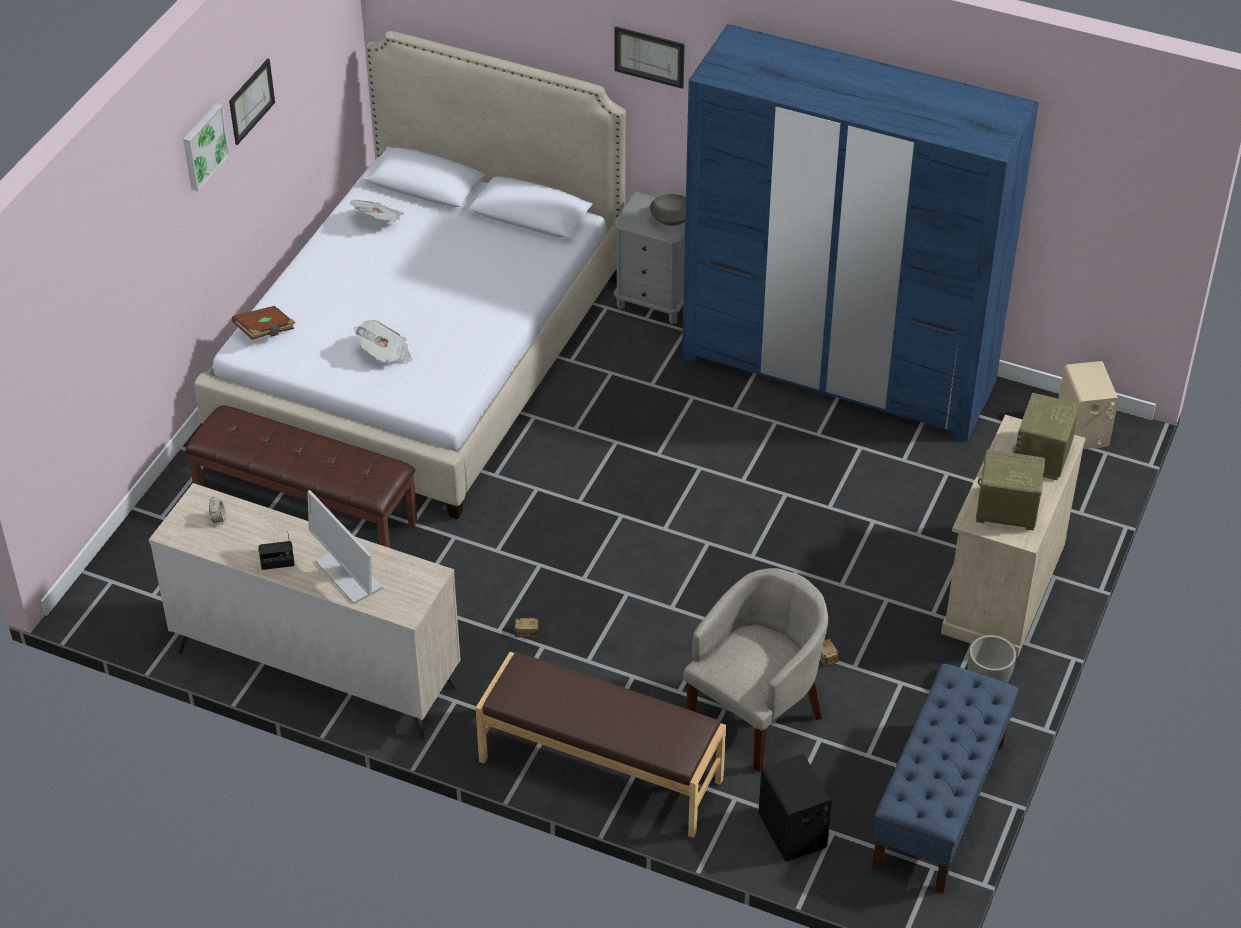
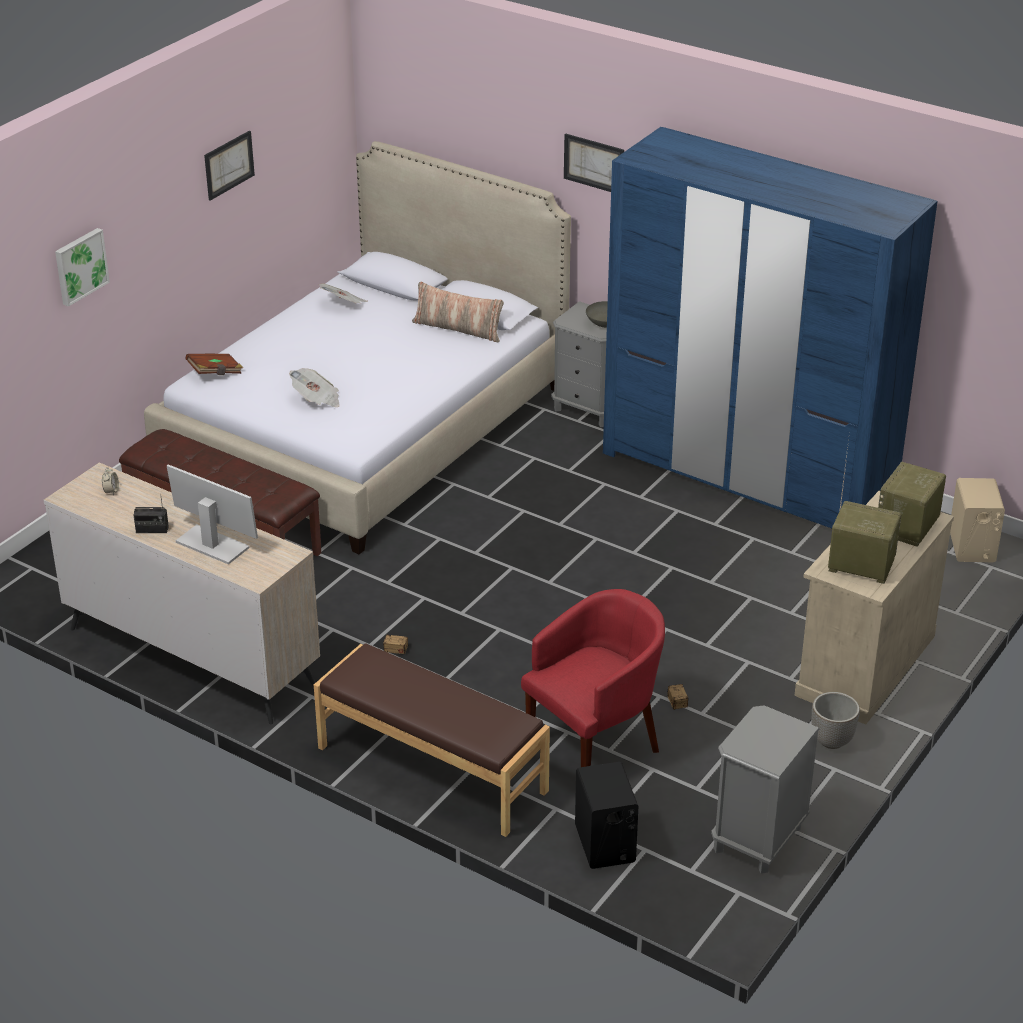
camera: 10 degrees right, 10 degrees down
picture [183,103,230,191] -> picture moved to [55,228,110,307]
monitor [308,490,383,604] -> monitor turned 150 degrees clockwise [167,464,258,564]
beige armchair [683,568,828,772] -> red armchair [521,589,665,767]
blue bench [872,664,1018,893] -> grey nightstand [711,705,820,874]
none -> pillow [412,282,504,342]

